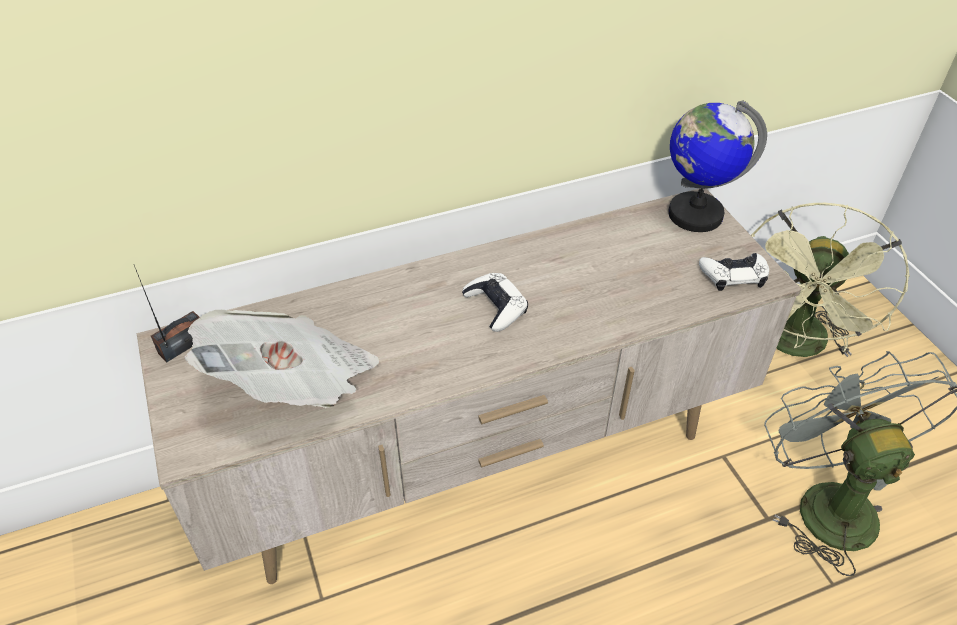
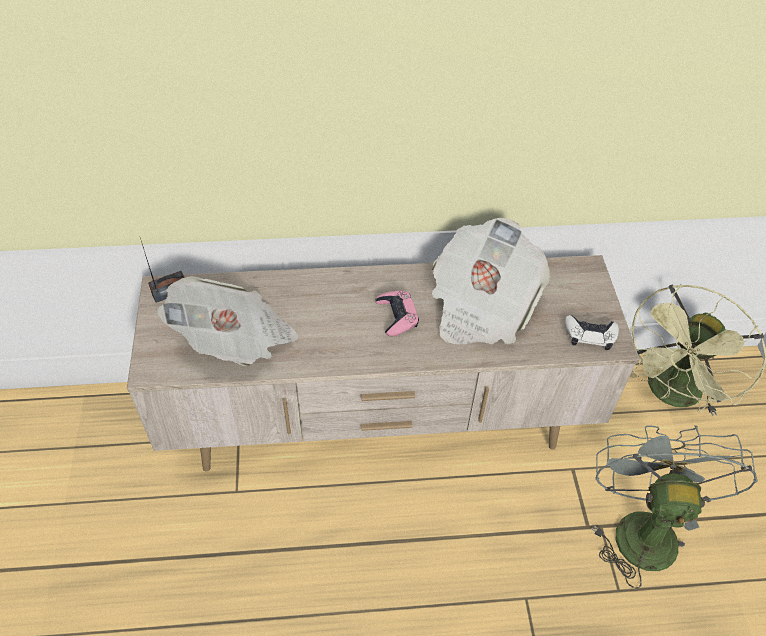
camera: 15 degrees right, 5 degrees up
white game controller [462,273,528,332] -> pink game controller [376,290,419,337]
globe [668,100,767,232] -> none
none -> newspaper [432,218,550,344]

